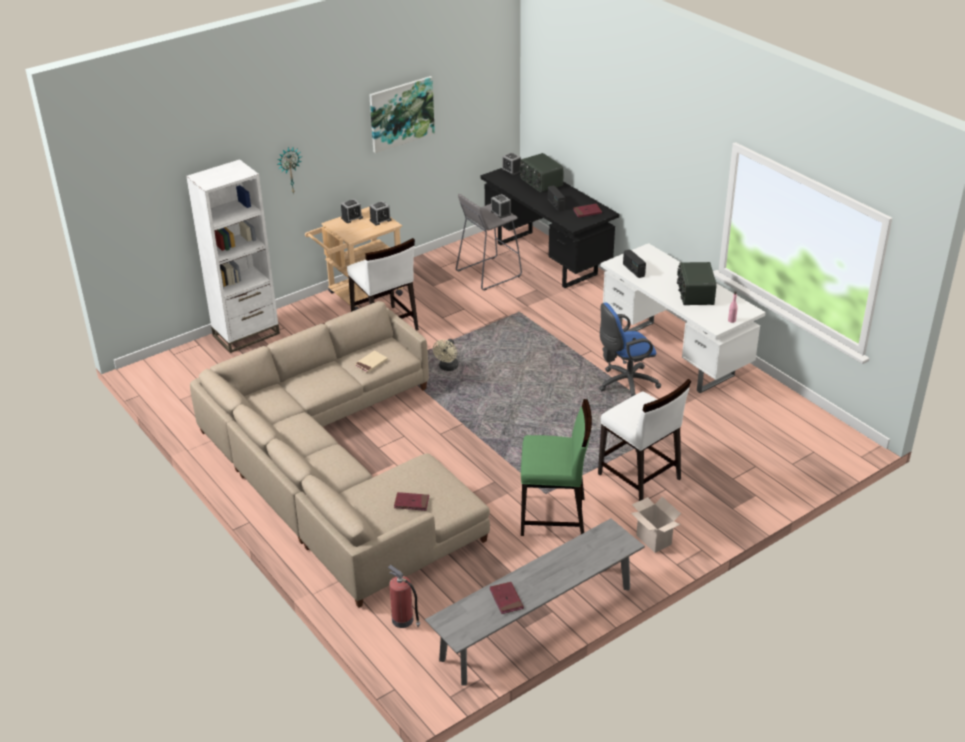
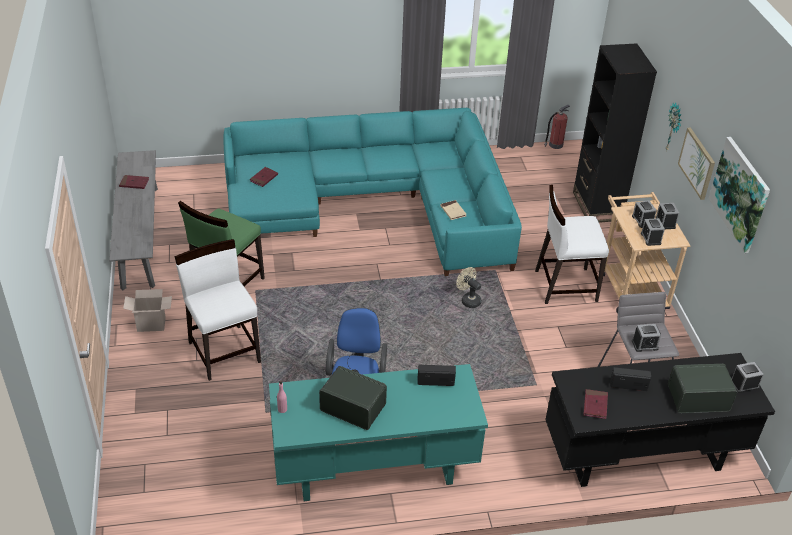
camera: 115 degrees right, 5 degrees up
white bookcase [186,159,280,353] -> black bookcase [573,43,657,223]
beige sofa [190,301,490,608] -> turquoise sofa [224,108,522,276]
fire extinguisher [387,565,420,628] -> fire extinguisher moved to [544,105,570,149]
white chair [598,379,691,501] -> white chair turned 75 degrees clockwise [175,239,261,381]
white desk [601,243,766,393] -> turquoise desk [269,364,488,501]
none -> alarm clock [632,200,657,228]
none -> picture [678,128,715,200]

